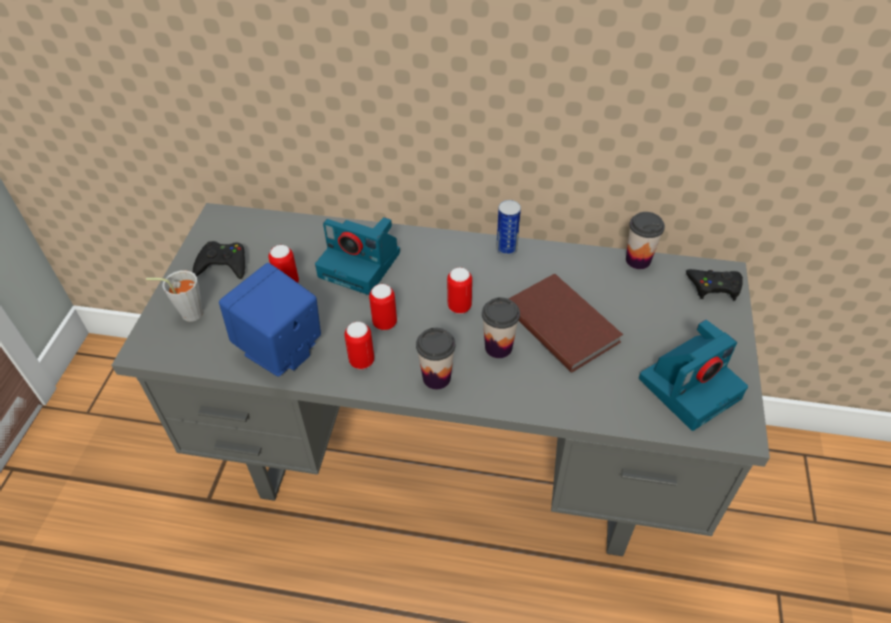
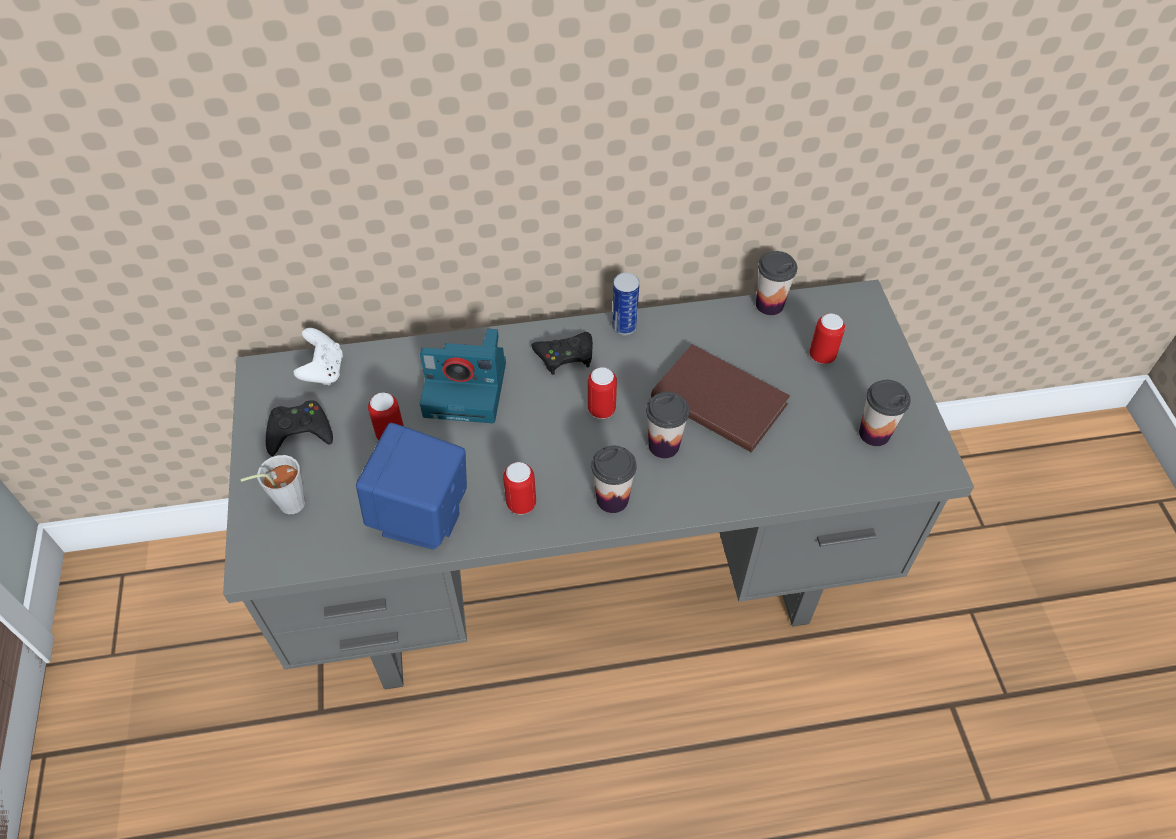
camera: 20 degrees left, 5 degrees up
can [369,284,397,330] -> can moved to [809,313,845,364]
camera [639,320,748,431] -> cup [859,380,911,446]
black game controller [686,269,743,301] -> black game controller moved to [532,332,593,375]
none -> white game controller [293,328,343,385]

